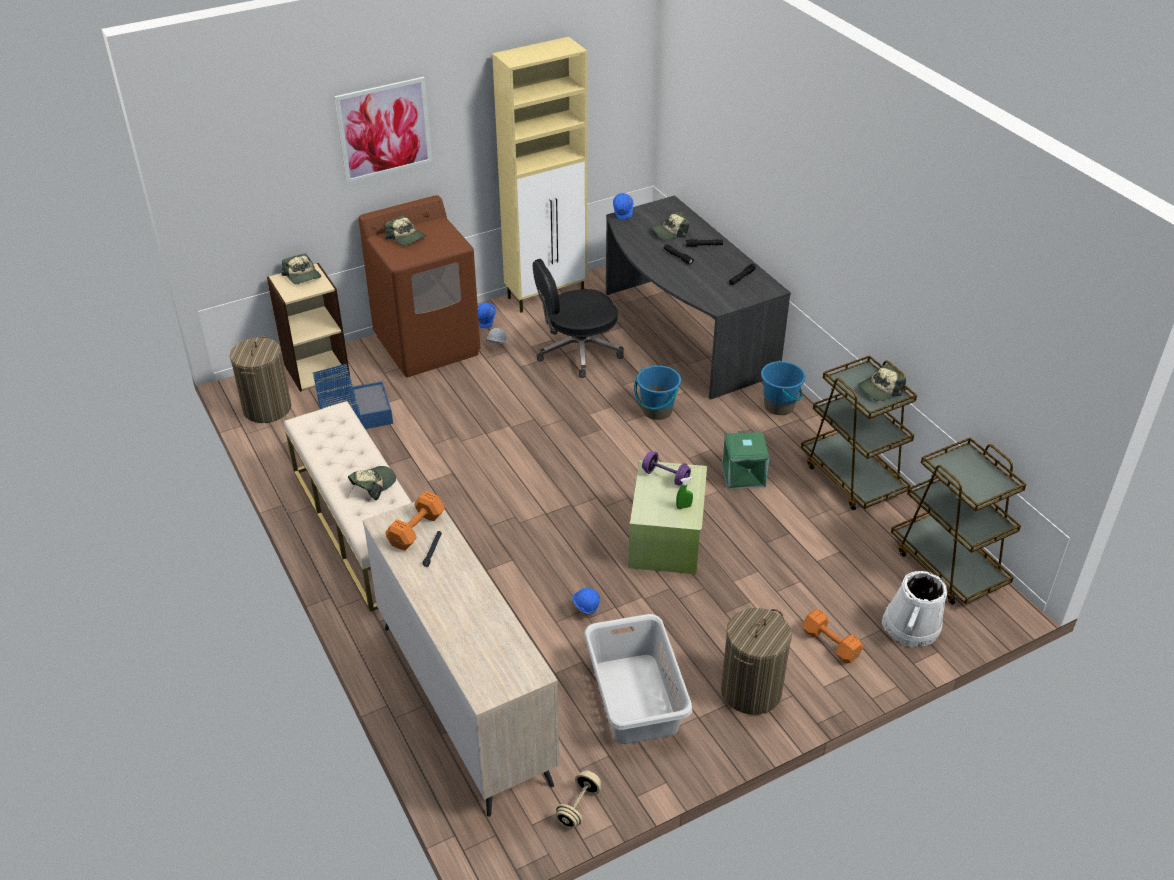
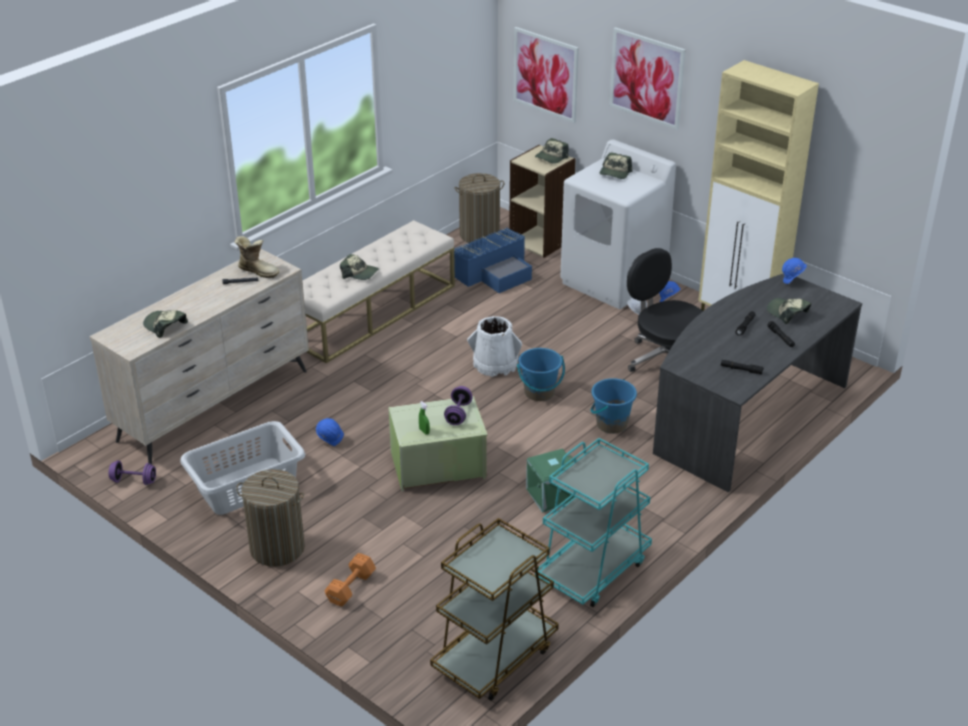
camera: 70 degrees right, 5 degrees down
brown washing machine [358,195,480,377] -> white washing machine [560,139,676,309]
orange dumbbell [385,491,445,551] -> boot [234,236,280,278]
beige dumbbell [556,770,601,828] -> purple dumbbell [109,461,156,485]
blue bucket [761,360,806,415] -> blue bucket moved to [517,348,565,401]
brown cart [801,355,917,510] -> turquoise cart [535,438,652,607]
cap [858,364,905,401] -> cap moved to [143,310,188,338]
white bucket [882,571,947,648] -> white bucket moved to [467,316,522,377]
none -> picture [513,27,579,123]

